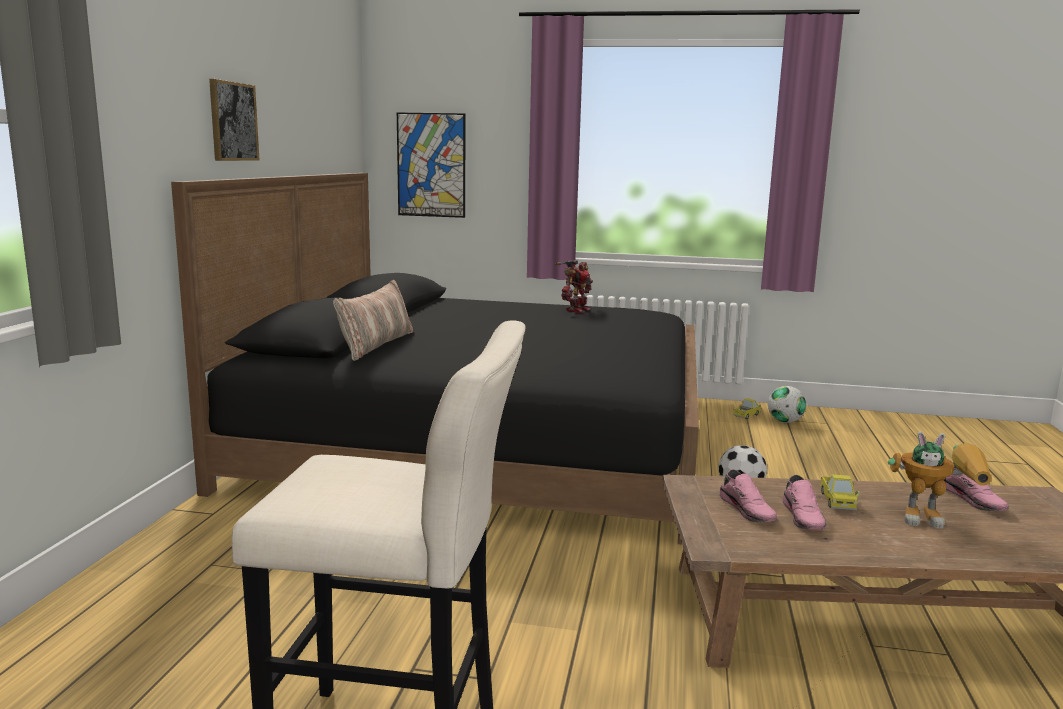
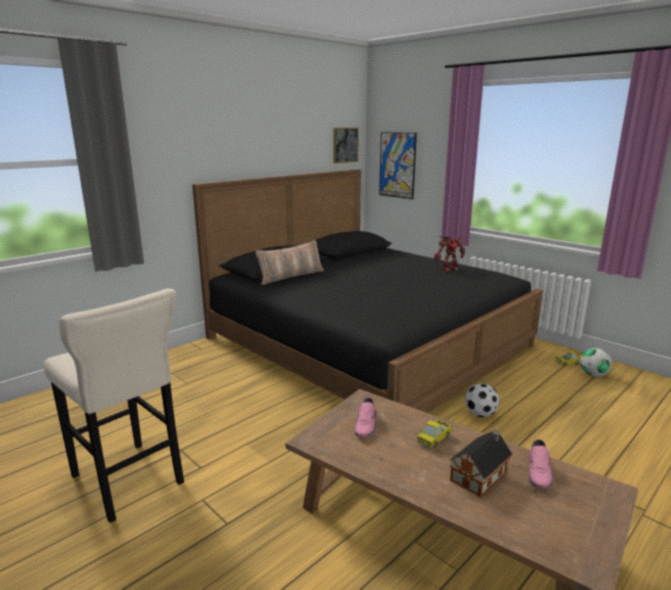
camera: 35 degrees right, 5 degrees up
picture [209,79,259,161] -> picture moved to [333,128,359,163]
pink shoe [782,475,827,530] -> none
toy robot [888,431,992,528] -> toy house [449,430,513,497]

